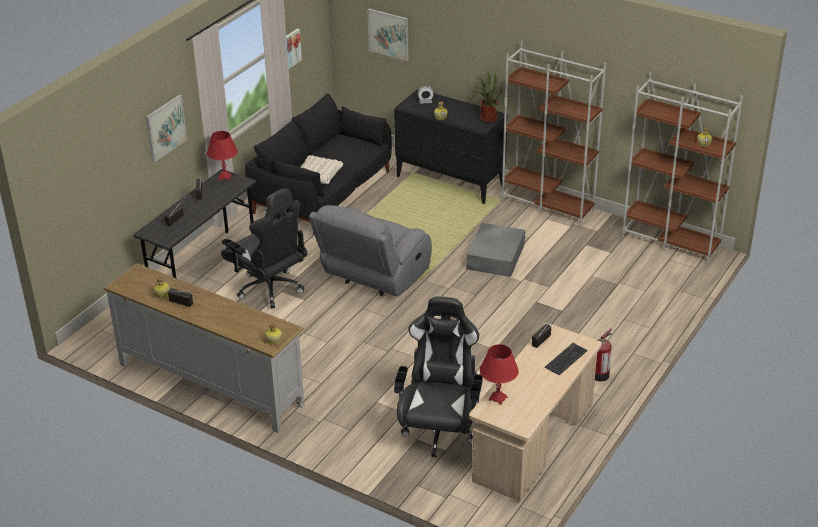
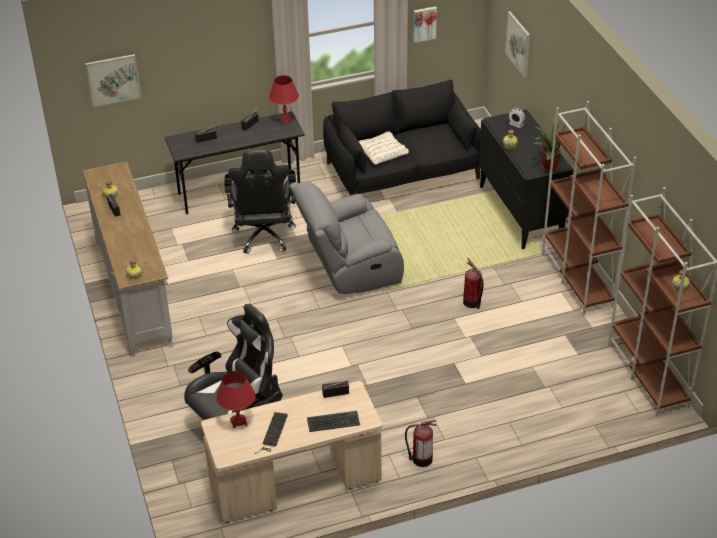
camera: 40 degrees right, 5 degrees up
picture [146,95,187,162] -> picture moved to [85,54,141,107]
grey storage box [466,223,525,277] -> fire extinguisher [463,258,483,309]
none -> keyboard [254,412,288,454]

